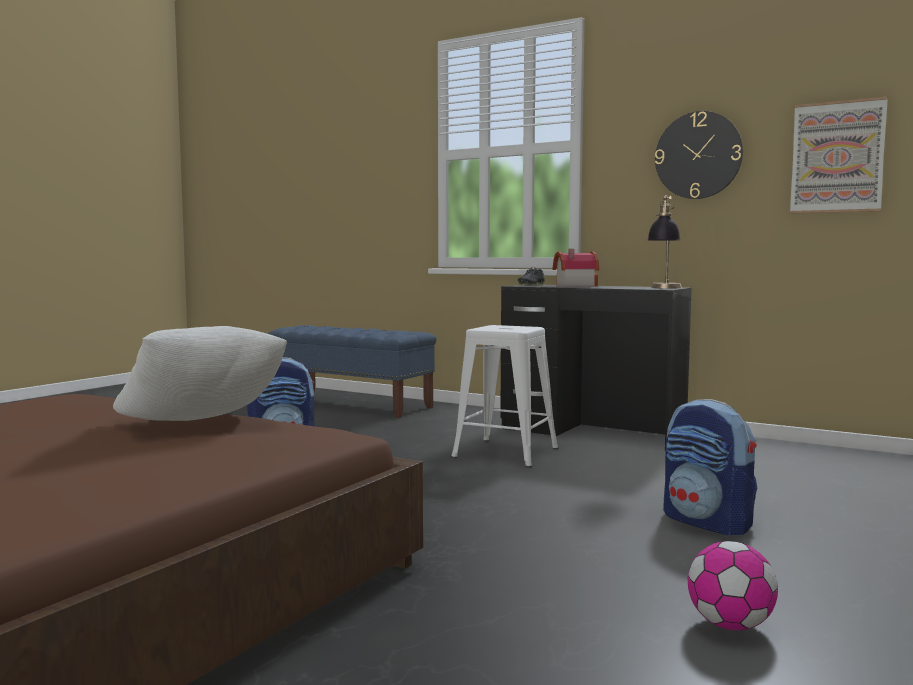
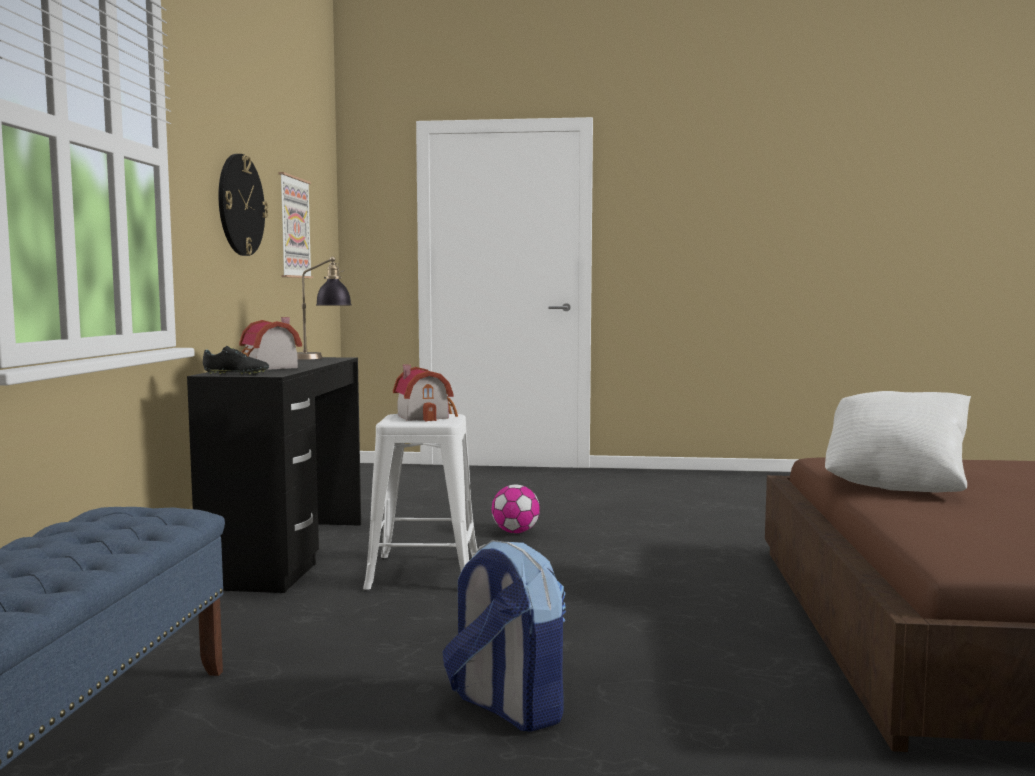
camera: 115 degrees left, 0 degrees up
backpack [664,399,757,536] -> none
football [688,541,778,631] -> football moved to [492,485,540,533]
none -> toy house [393,364,458,421]

